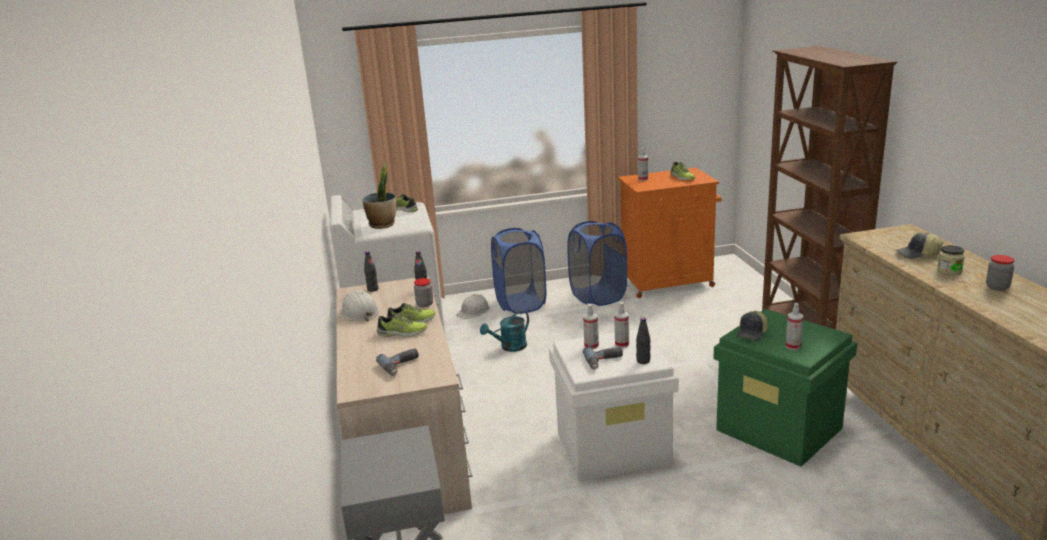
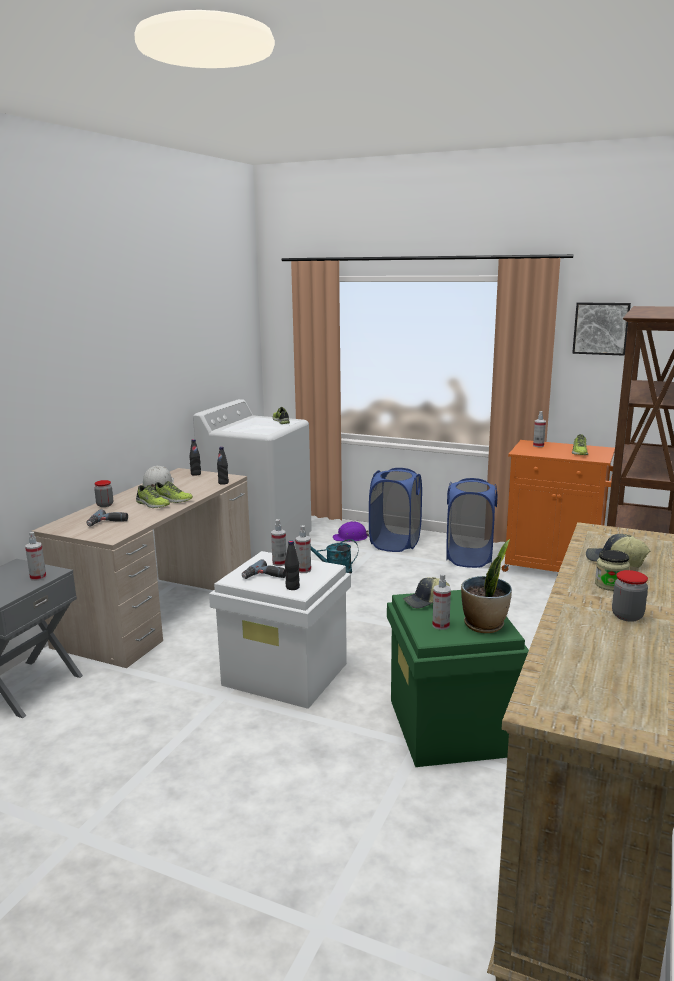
camera: 35 degrees right, 5 degrees down
potted plant [362,163,396,229] -> potted plant moved to [461,539,512,633]
jar [414,278,433,307] -> jar moved to [94,480,113,507]
white hard hat [456,294,490,319] -> purple hard hat [333,521,369,542]
none -> spray bottle [25,532,46,581]
none -> picture [572,302,631,356]

